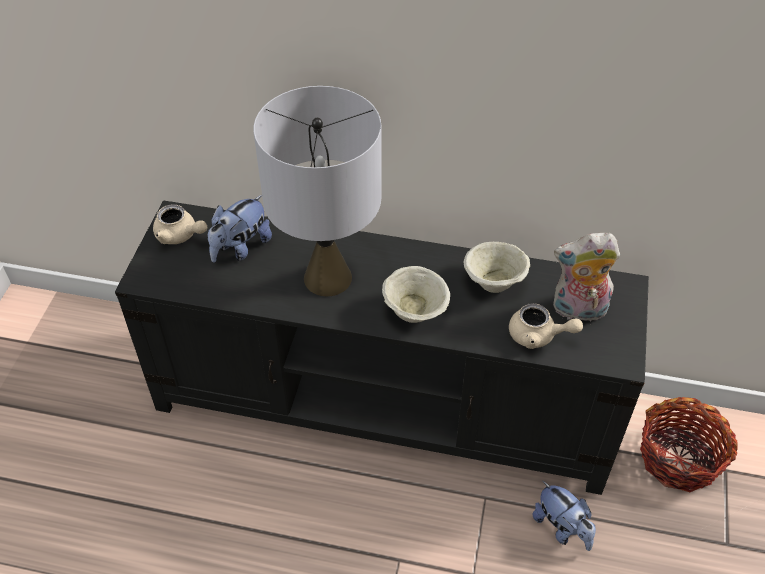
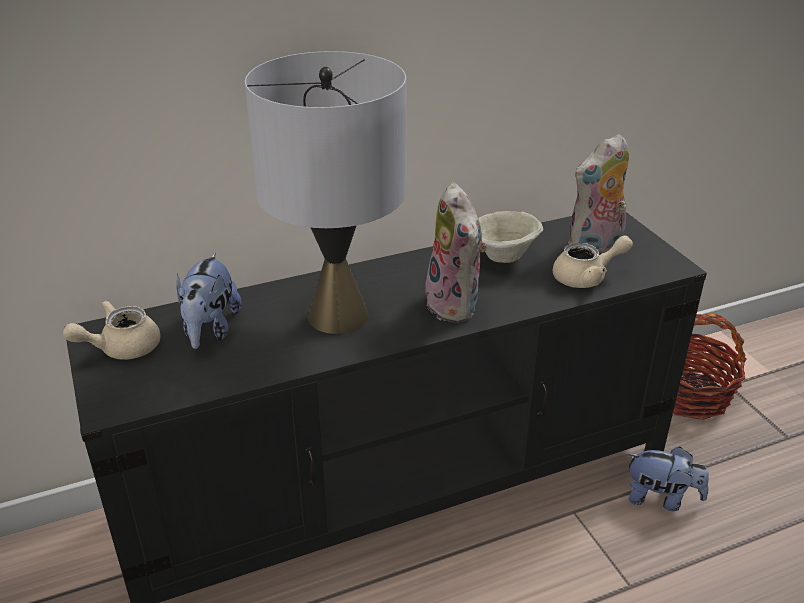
camera: 35 degrees left, 15 degrees down
beige teapot [153,204,207,244] -> beige teapot turned 150 degrees clockwise [63,300,161,360]
beige bowl [382,266,450,323] -> plush toy [422,182,487,323]

